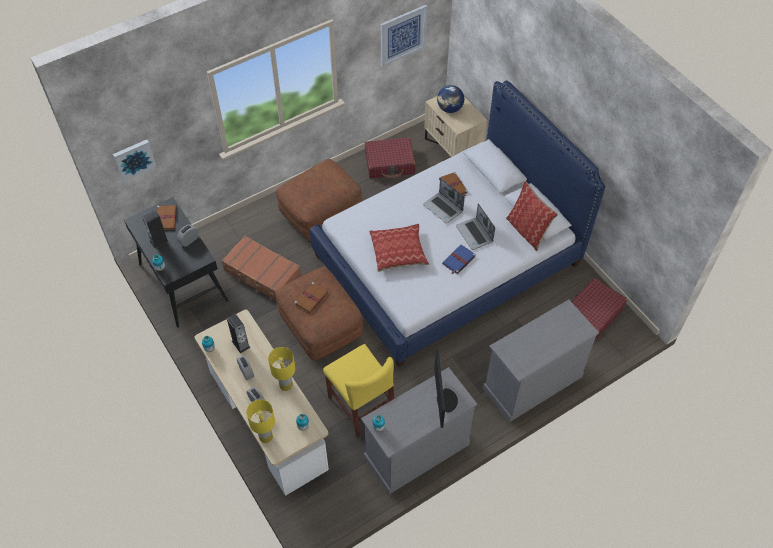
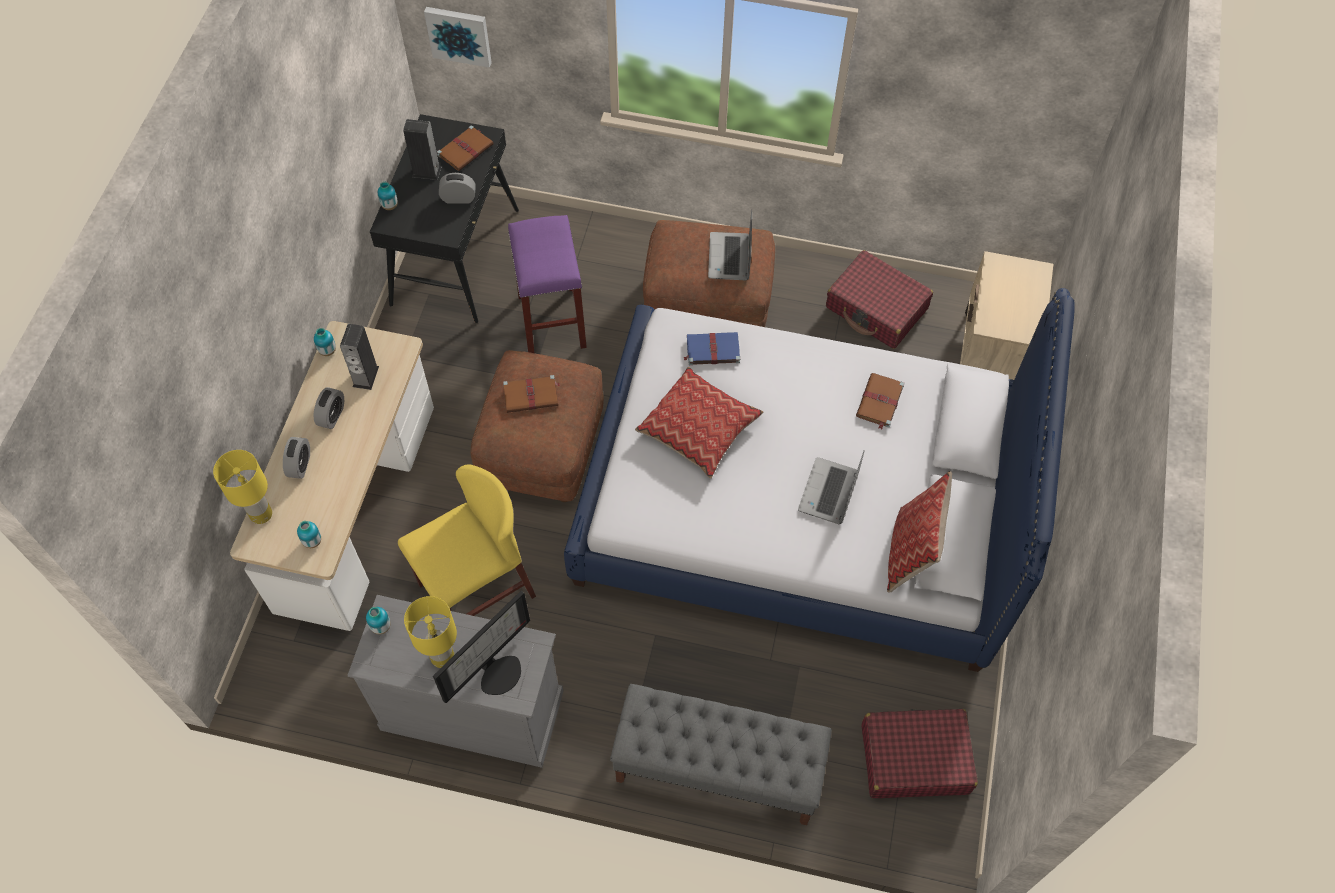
camera: 45 degrees right, 5 degrees up
brown suitcase [221,235,302,300] -> purple stool [508,215,587,353]
yellow table lamp [268,347,295,391] -> yellow table lamp moved to [404,596,457,668]
yellow chair [323,344,394,438] -> yellow chair turned 135 degrees counterclockwise [398,464,536,616]
picture [381,5,427,67] -> none
laptop [423,178,465,224] -> laptop moved to [708,210,752,281]
globe [437,85,464,113] -> none
blue book [442,245,476,275] -> blue book moved to [683,332,740,365]
grey dresser [483,300,599,422] -> grey bench [610,684,832,825]

